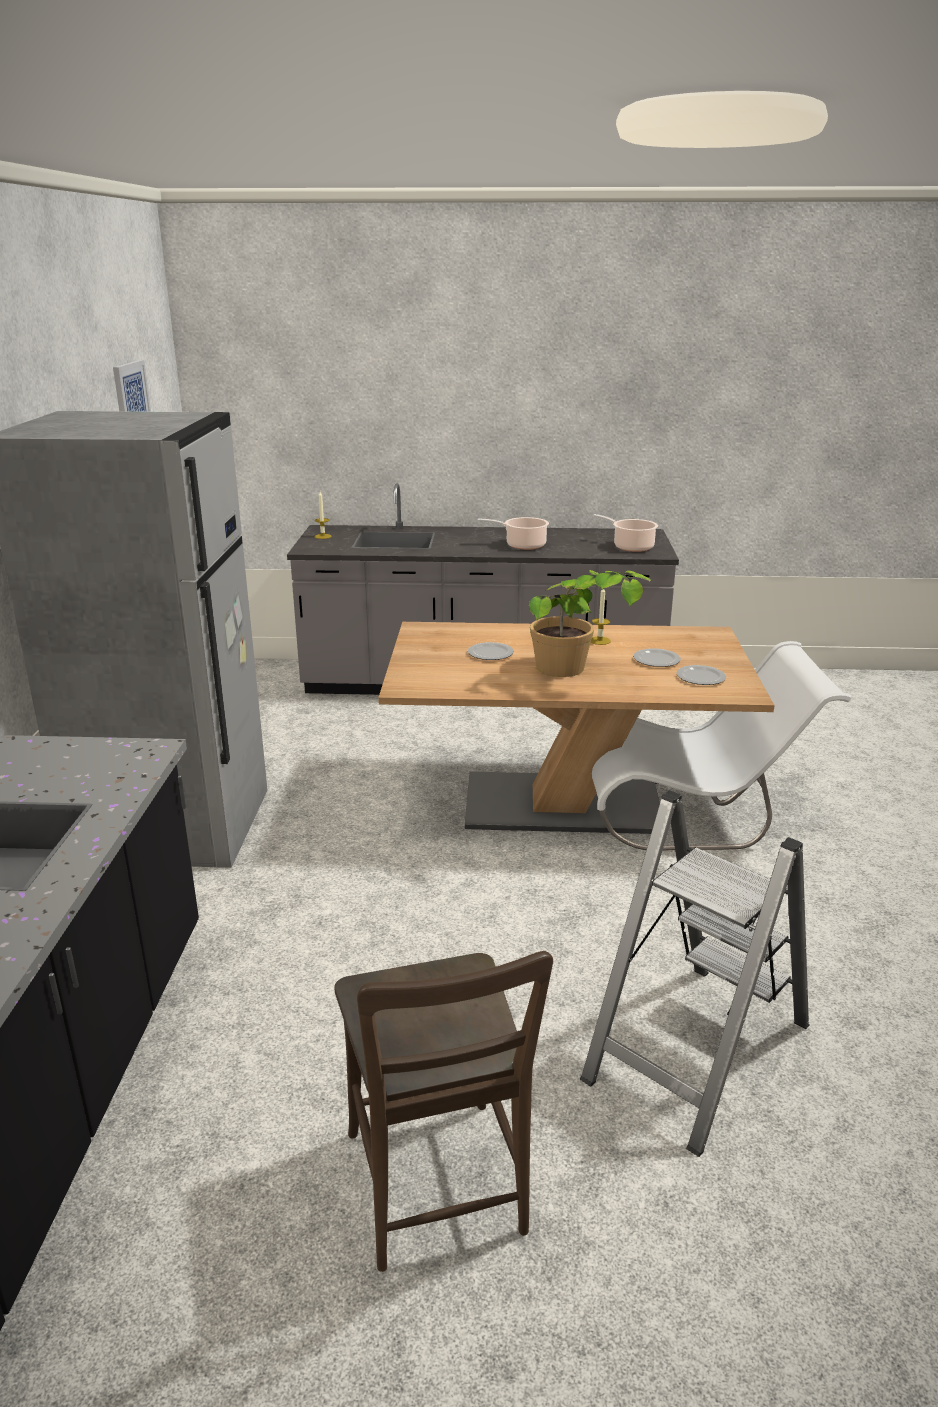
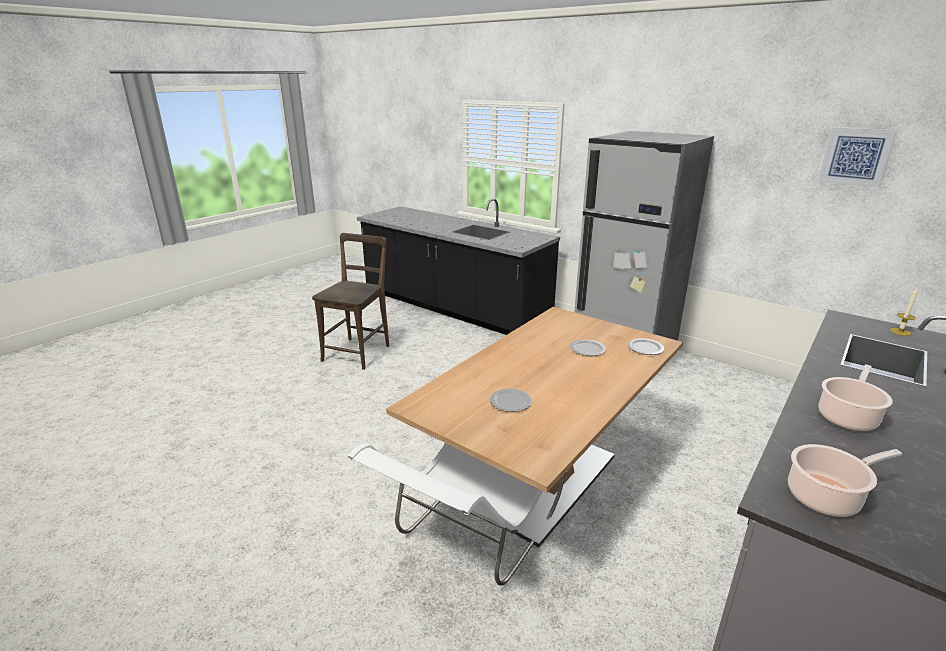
camera: 125 degrees right, 0 degrees up
brown chair [334,951,553,1272] -> brown chair turned 90 degrees clockwise [312,233,389,370]
potted plant [529,570,652,677] -> none
grey step ladder [580,790,809,1157] -> none
candle [591,589,611,645] -> none
plate [677,665,726,685] -> plate moved to [628,338,665,355]

